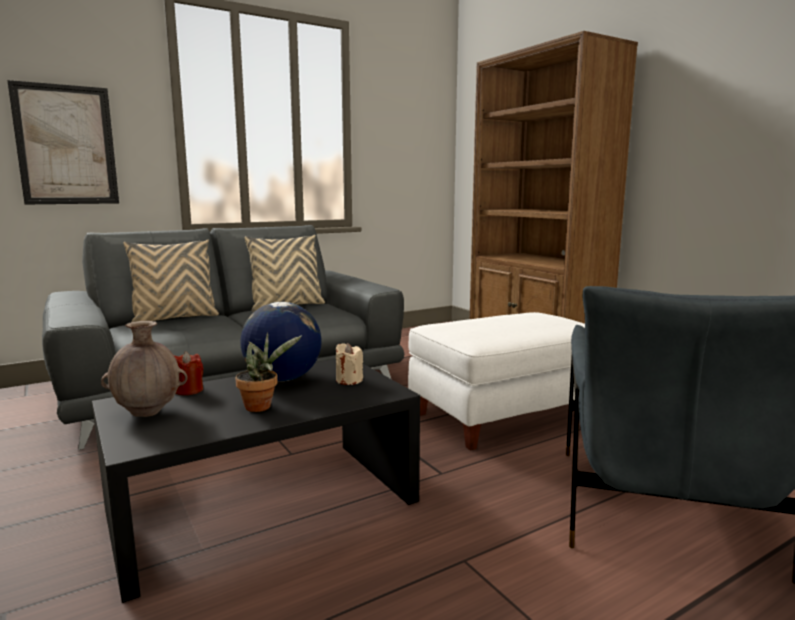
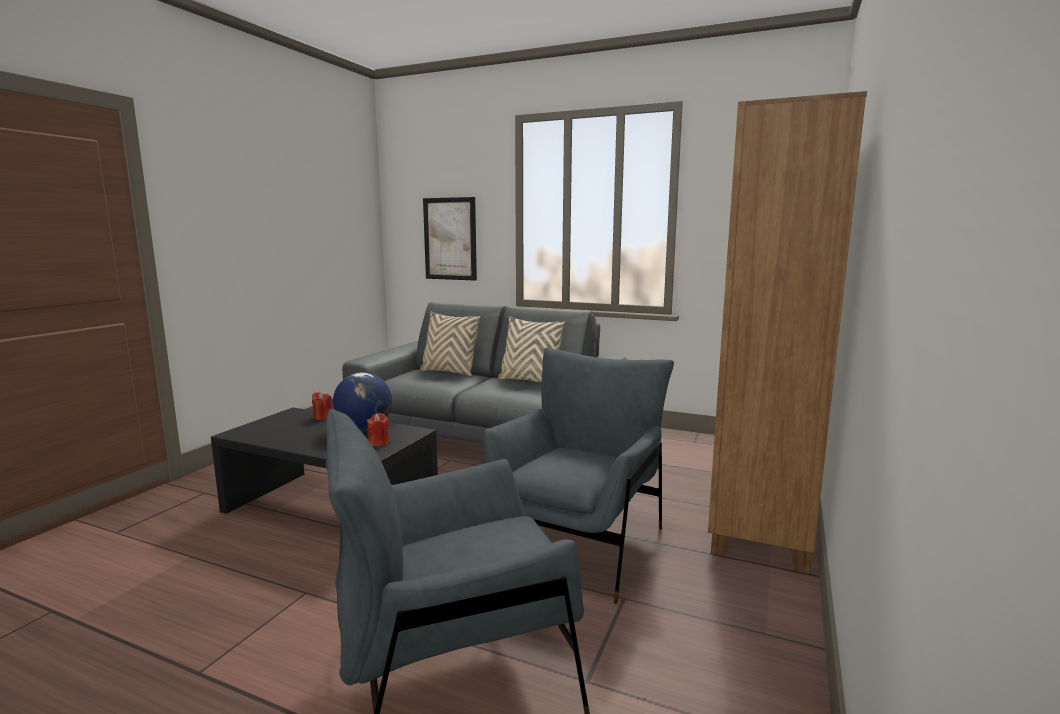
camera: 55 degrees right, 0 degrees up
brown vase [101,321,188,417] -> none
potted plant [235,332,302,412] -> none
beige candle [336,343,363,385] -> red candle [367,413,389,446]
white ottoman [408,312,585,451] -> grey armchair [483,348,674,604]

